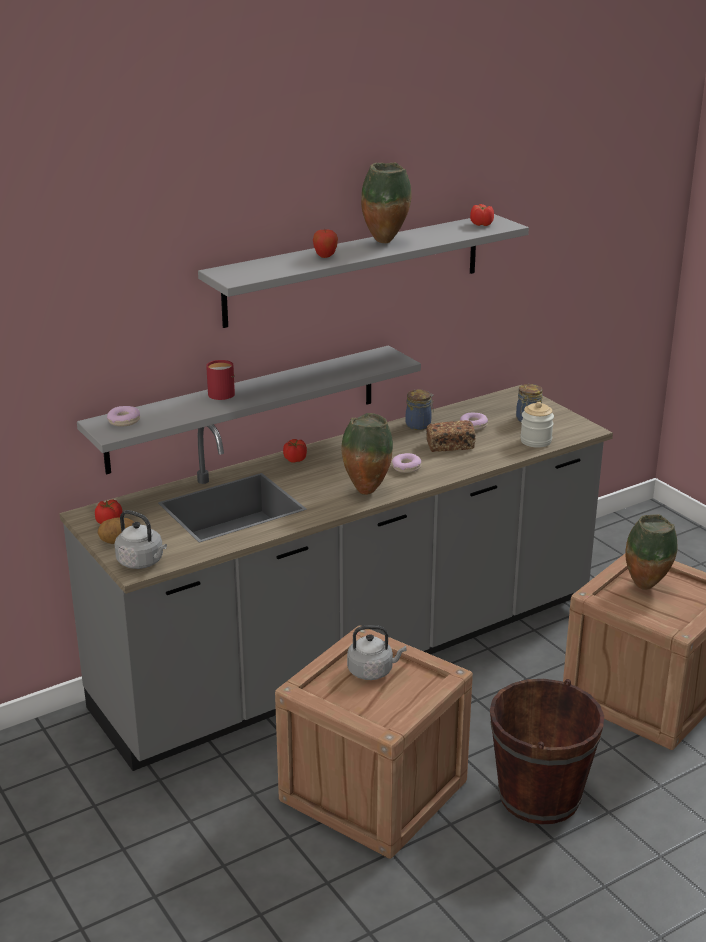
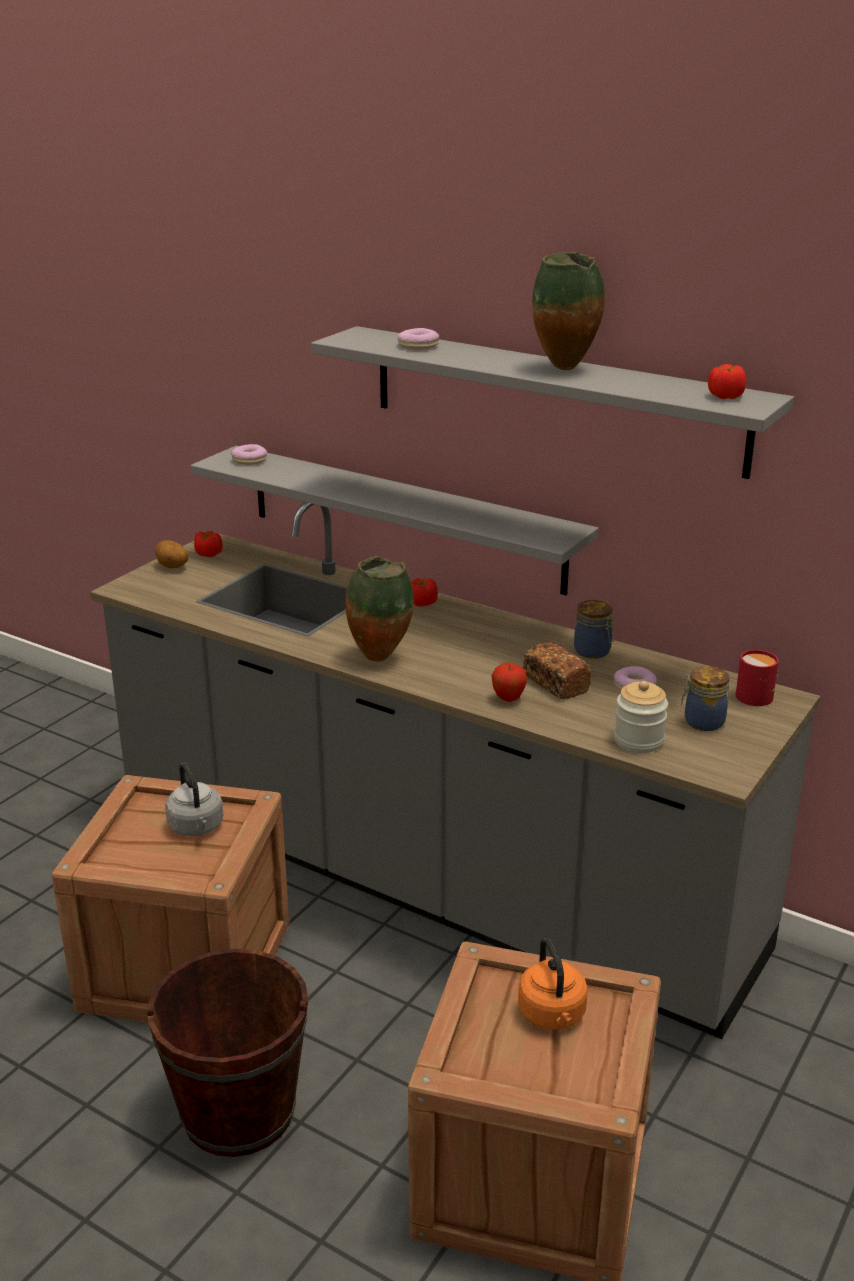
camera: 65 degrees right, 0 degrees up
grey kettle [115,510,167,569] -> none
red mug [206,360,235,400] -> red mug moved to [736,650,779,706]
apple [313,229,338,258] -> apple moved to [491,663,527,702]
donut [392,453,421,473] -> donut moved to [398,328,439,350]
vase [625,514,678,590] -> orange kettle [518,938,588,1030]

